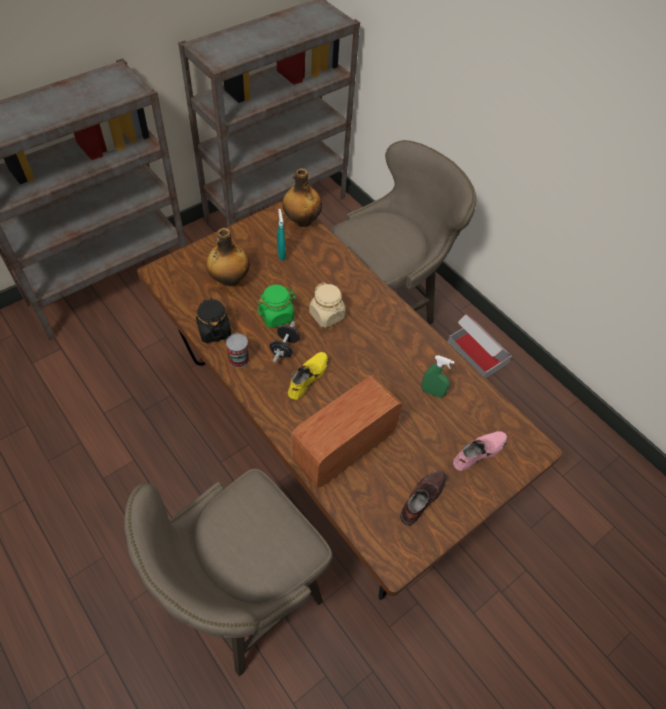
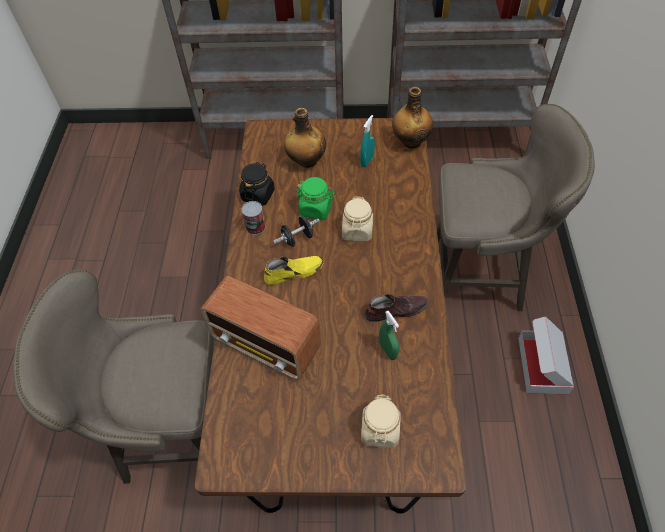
camera: 45 degrees right, 0 degrees up
radio [291,376,402,488] -> radio turned 150 degrees counterclockwise [200,276,321,380]
brown shoe [400,470,447,526] -> brown shoe moved to [365,294,429,322]
pink shoe [453,431,508,471] -> beige jar [361,394,400,448]

